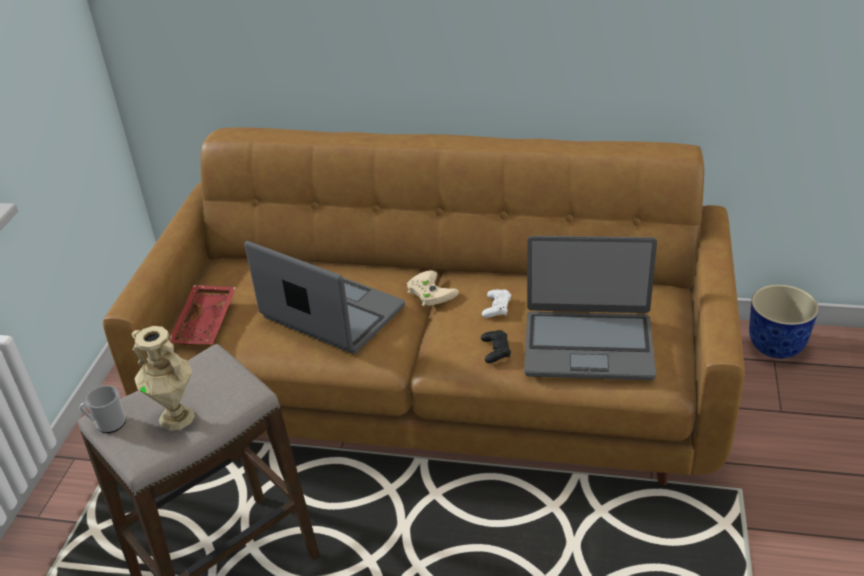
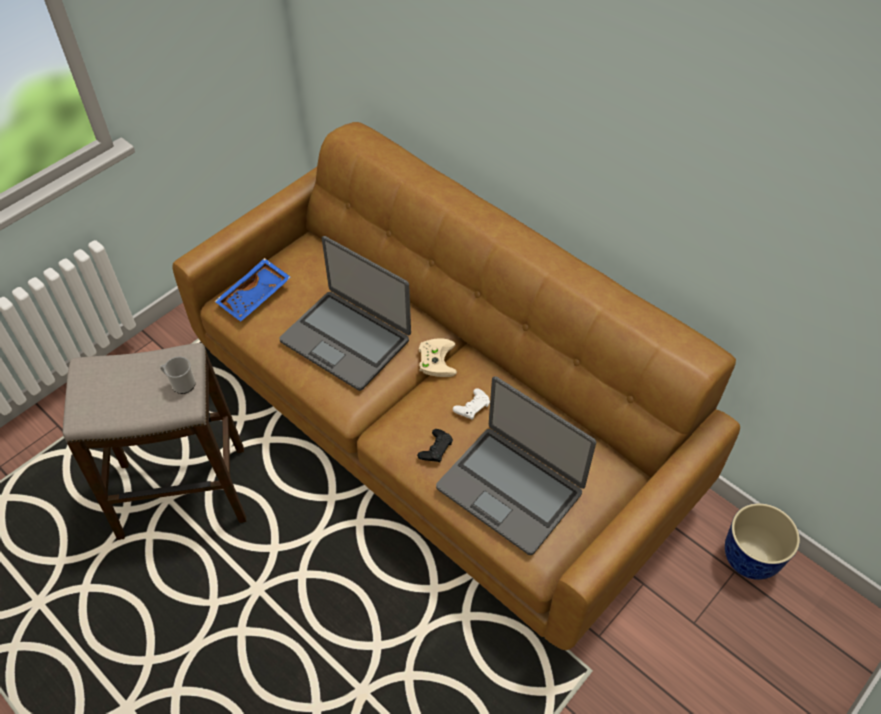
camera: 30 degrees right, 15 degrees up
mug [79,385,126,433] -> mug moved to [160,357,196,394]
beige vase [131,326,195,431] -> none
red tray [169,285,236,345] -> blue tray [214,258,291,321]
laptop [244,241,405,354] -> laptop turned 150 degrees clockwise [279,236,411,391]

